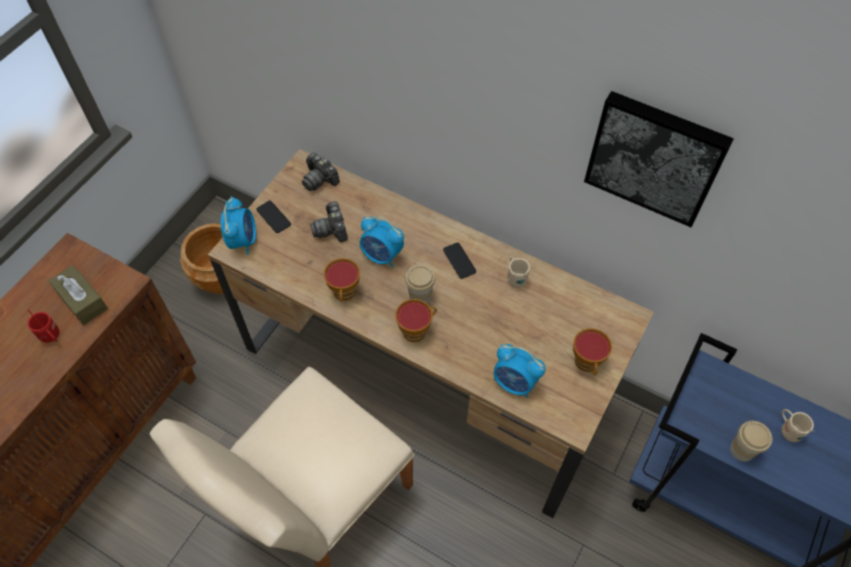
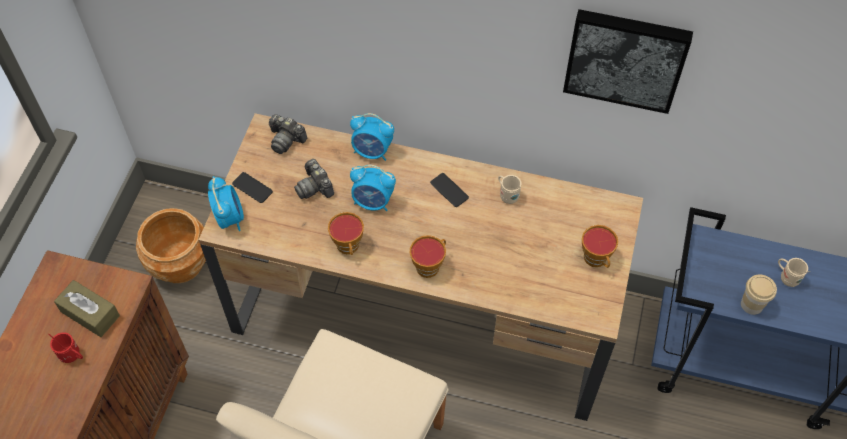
camera: 15 degrees left, 0 degrees up
cup [405,265,435,304] -> none
alarm clock [493,344,546,397] -> alarm clock moved to [350,113,394,161]

